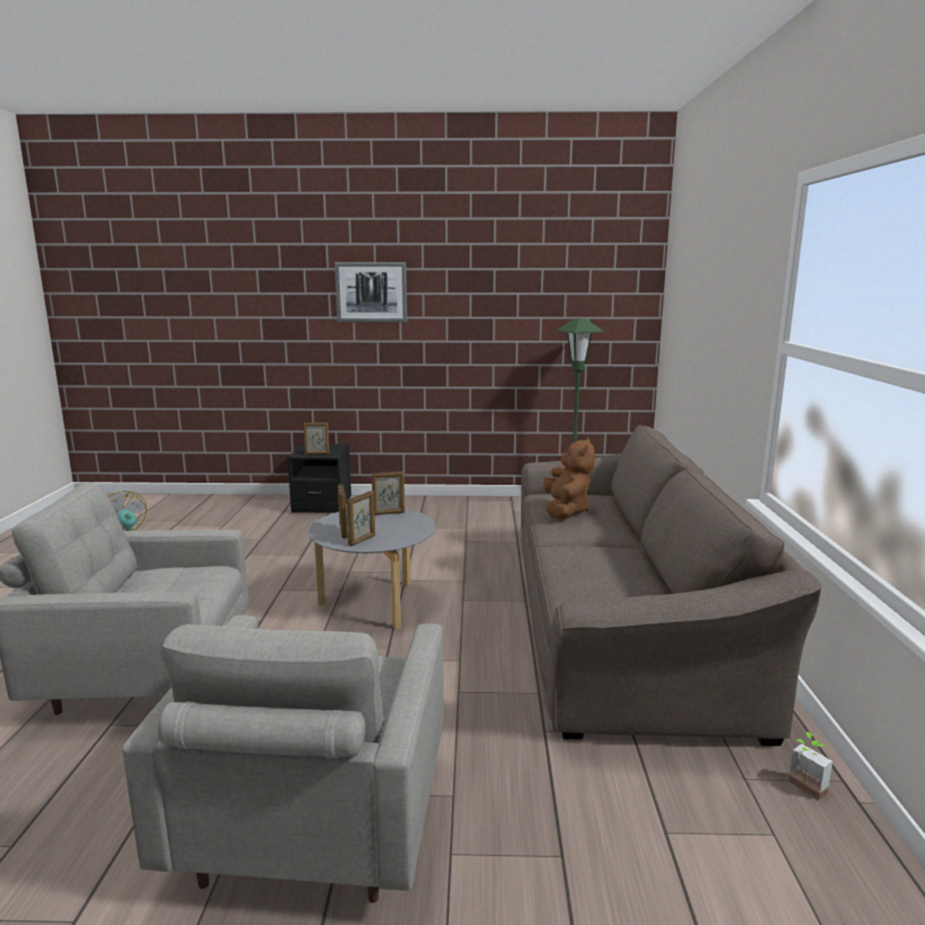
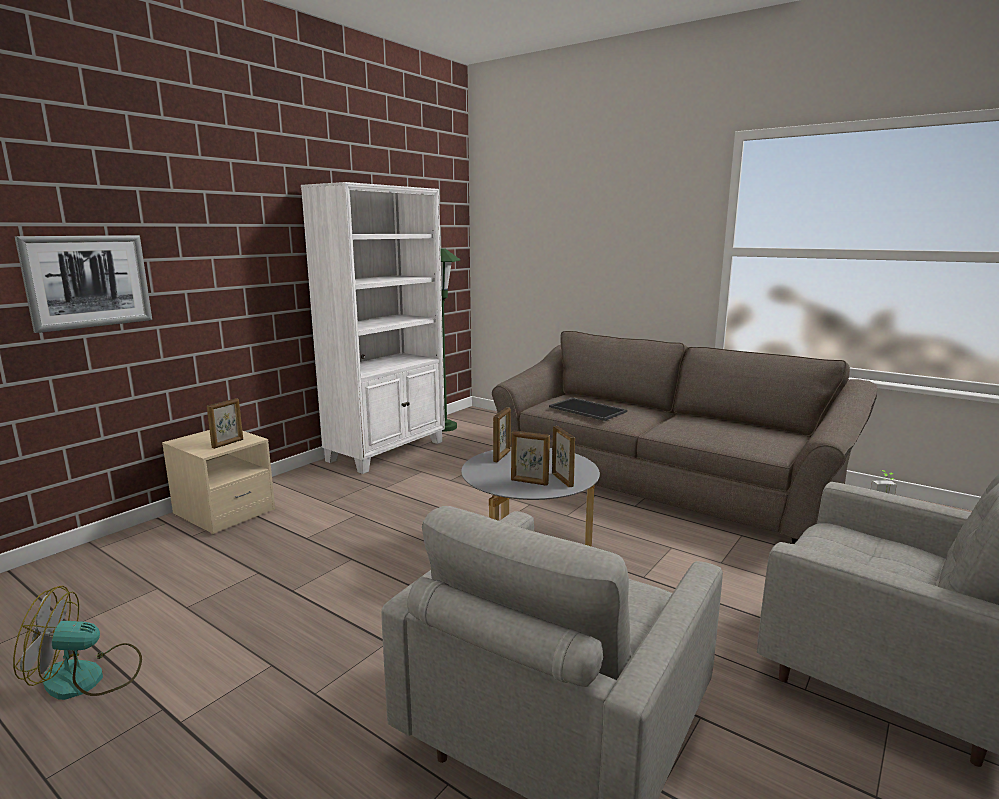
camera: 55 degrees left, 0 degrees up
black nightstand [287,444,351,513] -> beige nightstand [162,430,275,534]
picture [335,262,407,322] -> picture moved to [15,235,152,333]
brown plush toy [543,438,595,519] -> tray [549,398,627,421]
none -> white bookcase [301,182,445,474]

